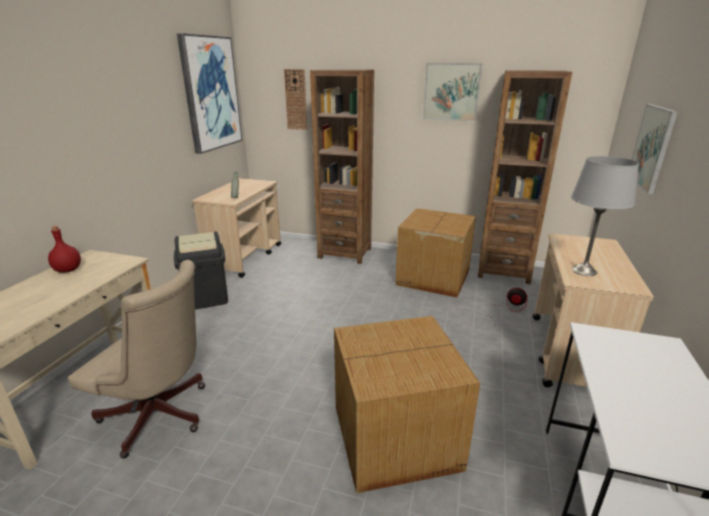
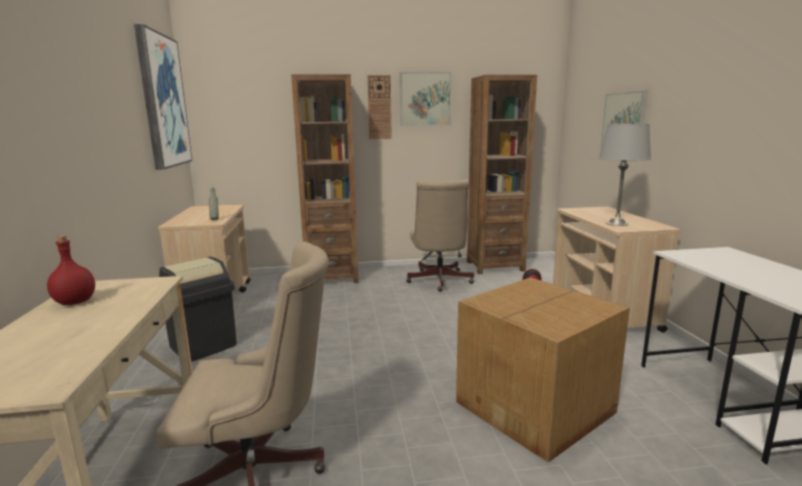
camera: 25 degrees left, 10 degrees down
wall clock [284,69,307,130] -> wall clock moved to [367,75,392,139]
cardboard box [395,208,476,298] -> beige office chair [406,180,474,292]

